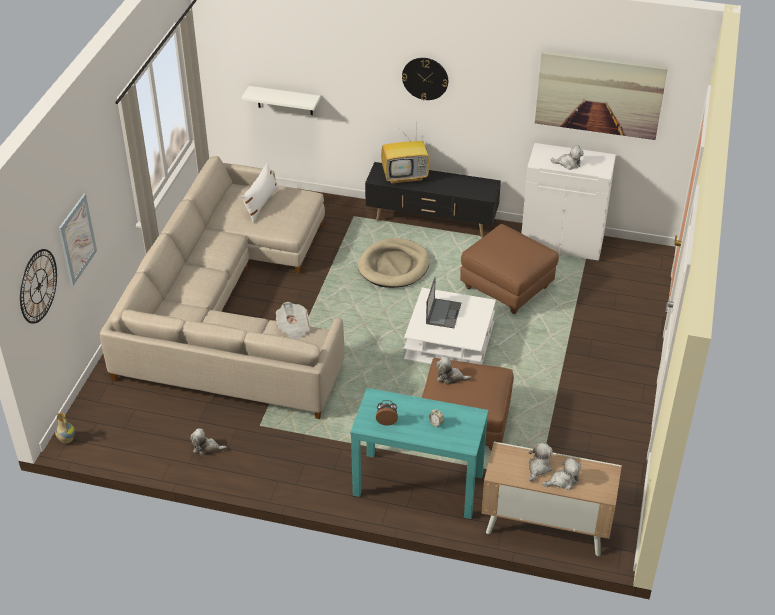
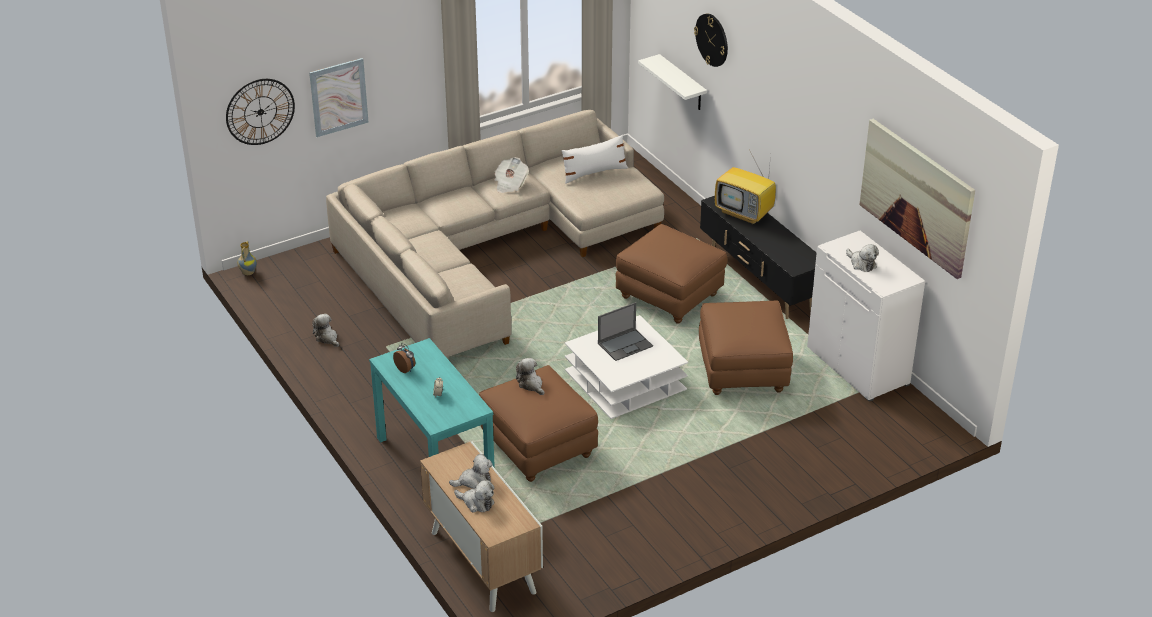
camera: 45 degrees right, 5 degrees down
newspaper [276,302,311,340] -> newspaper moved to [494,157,529,193]
beige dog bed [358,238,430,288] -> brown ottoman [616,224,727,324]
wall clock [402,58,448,100] -> wall clock moved to [694,13,728,67]

